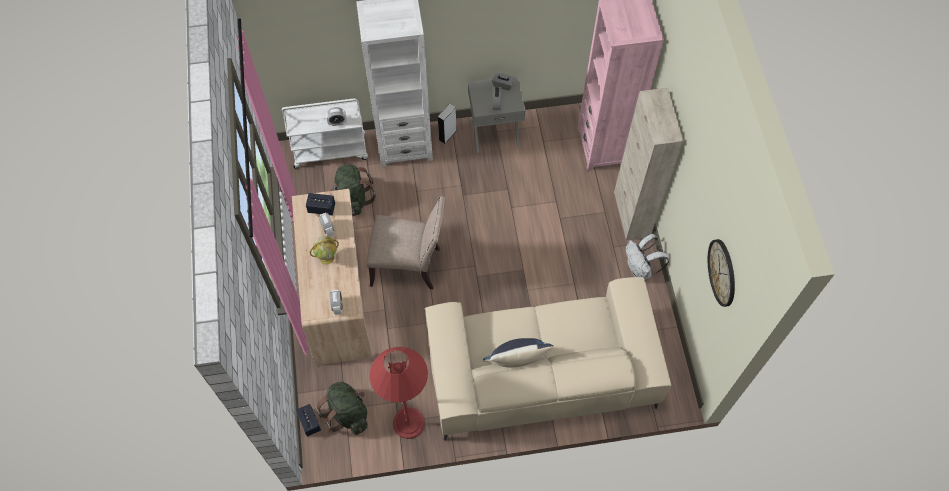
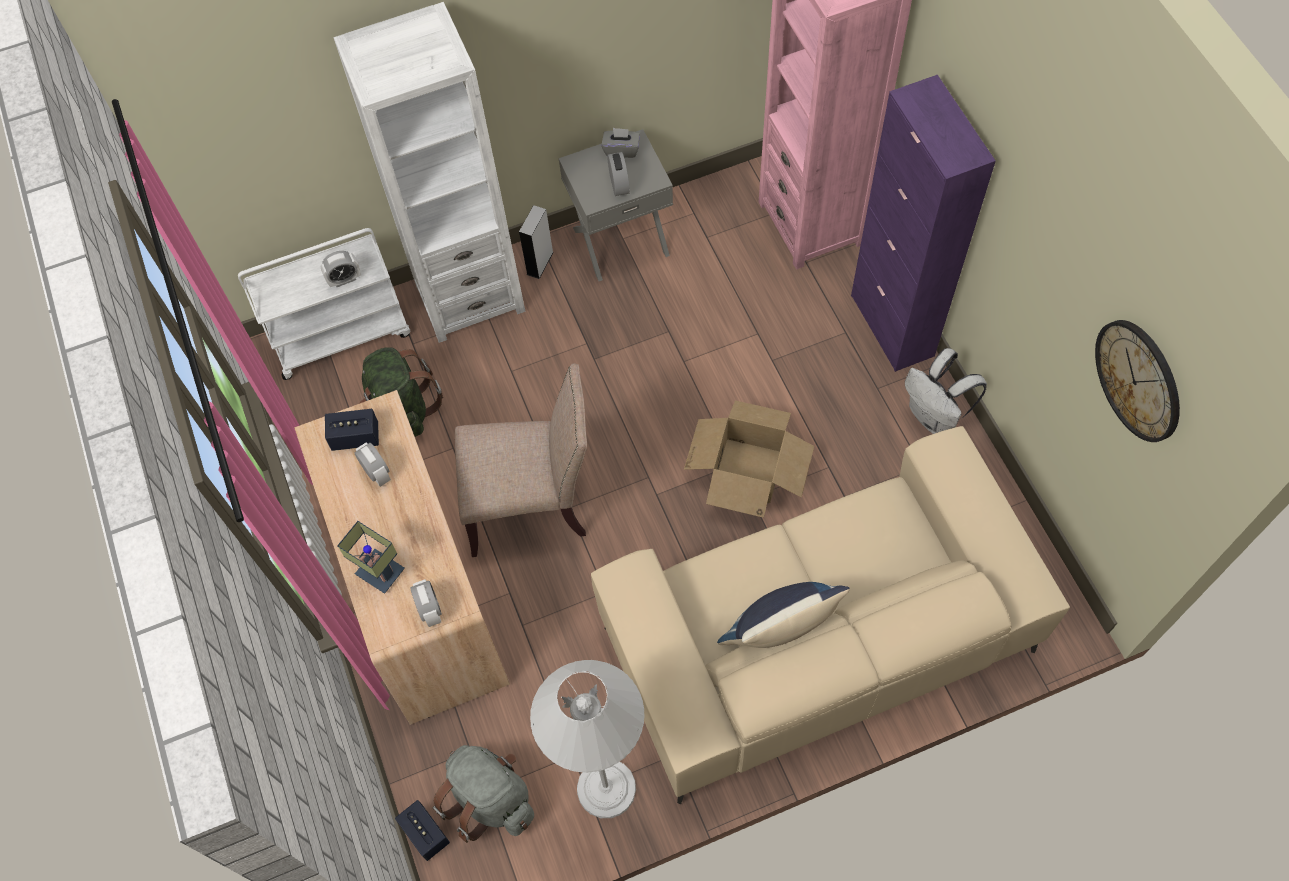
camera: 10 degrees left, 0 degrees up
globe [310,236,339,264] -> none
green backpack [316,382,368,435] -> grey backpack [433,745,534,843]
red floor lamp [370,347,428,439] -> white floor lamp [530,660,645,818]
beige cabinet [614,88,684,240] -> purple cabinet [851,75,996,372]
none -> table lamp [337,521,405,594]
none -> cardboard box [684,400,814,518]

